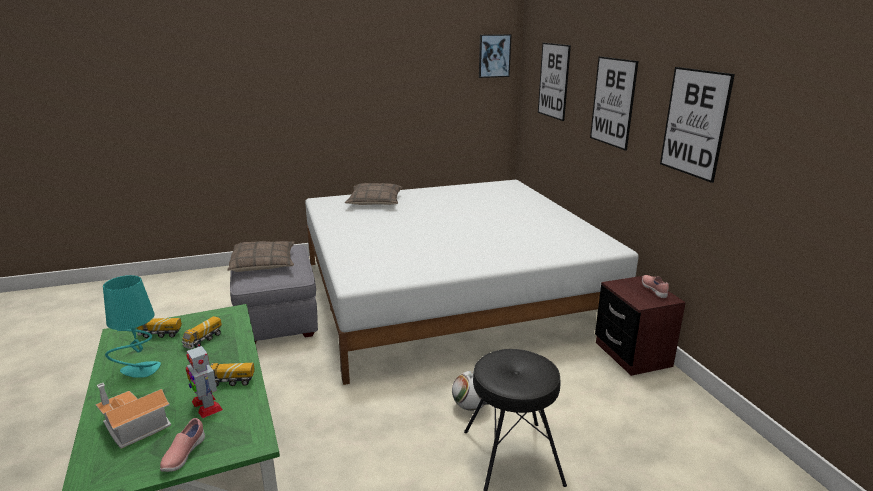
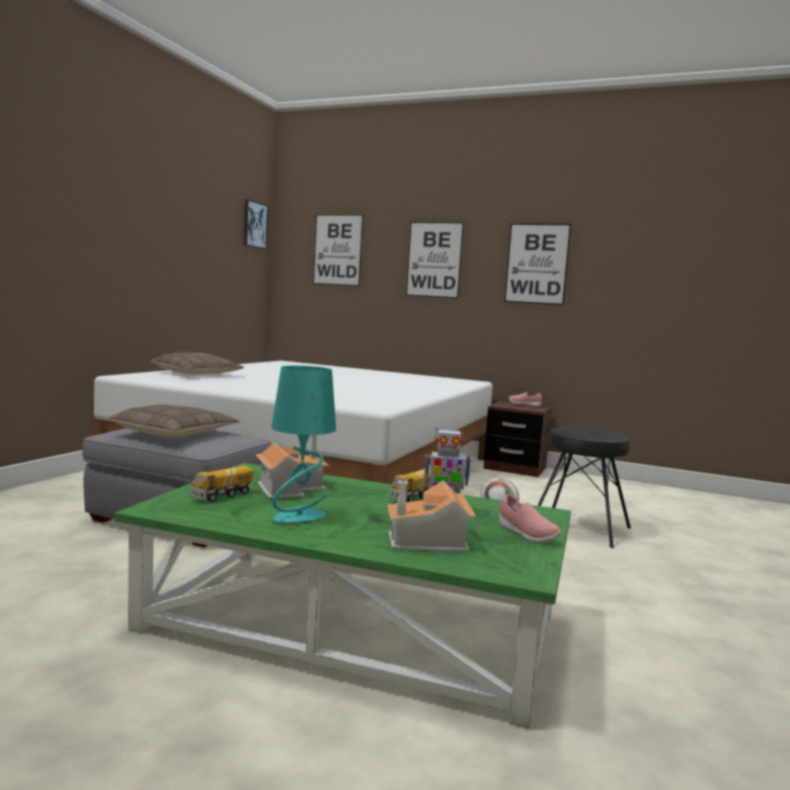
camera: 50 degrees left, 15 degrees down
toy truck [182,316,222,349] -> toy house [256,435,329,499]

